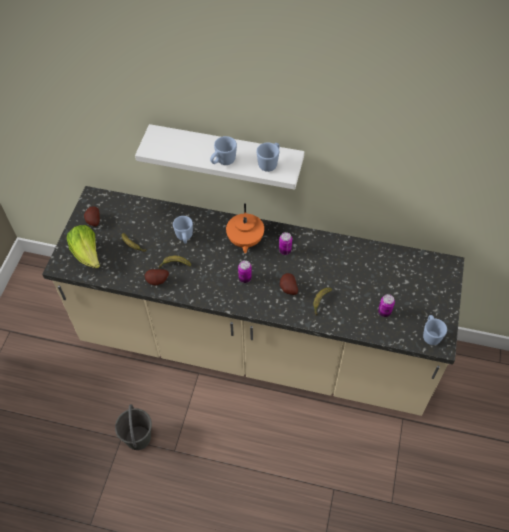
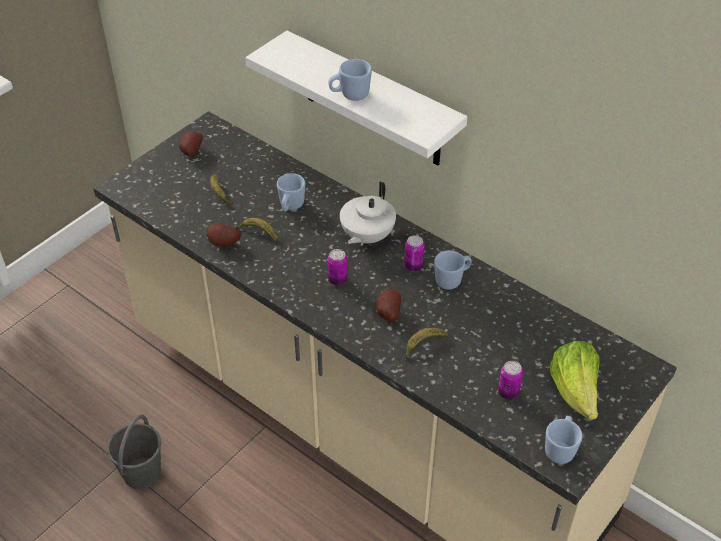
camera: 25 degrees right, 10 degrees down
lettuce [67,225,100,268] -> lettuce moved to [550,341,600,420]
orange teapot [226,203,264,253] -> white teapot [340,181,396,246]
blue mug [256,142,280,172] -> blue mug moved to [434,250,472,290]

